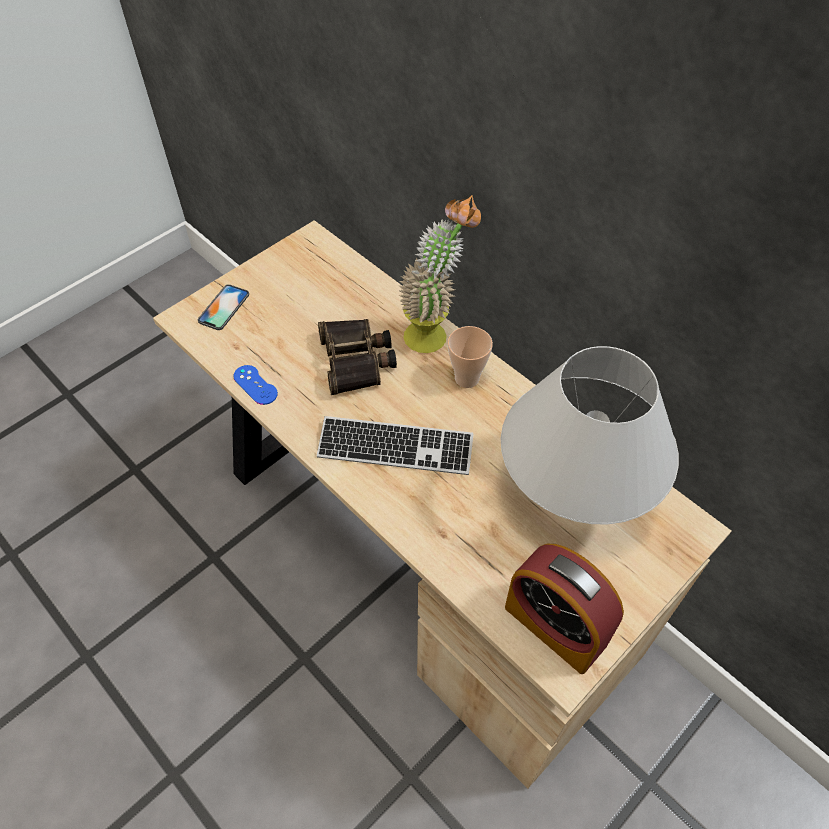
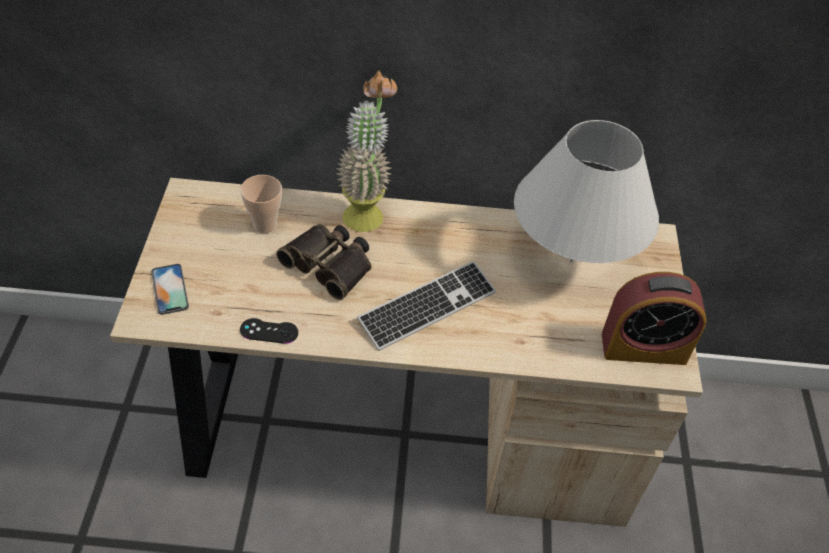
camera: 45 degrees left, 5 degrees down
blue game controller [233,365,278,405] -> black game controller [240,318,298,344]
cup [448,326,493,388] -> cup moved to [240,175,282,233]

